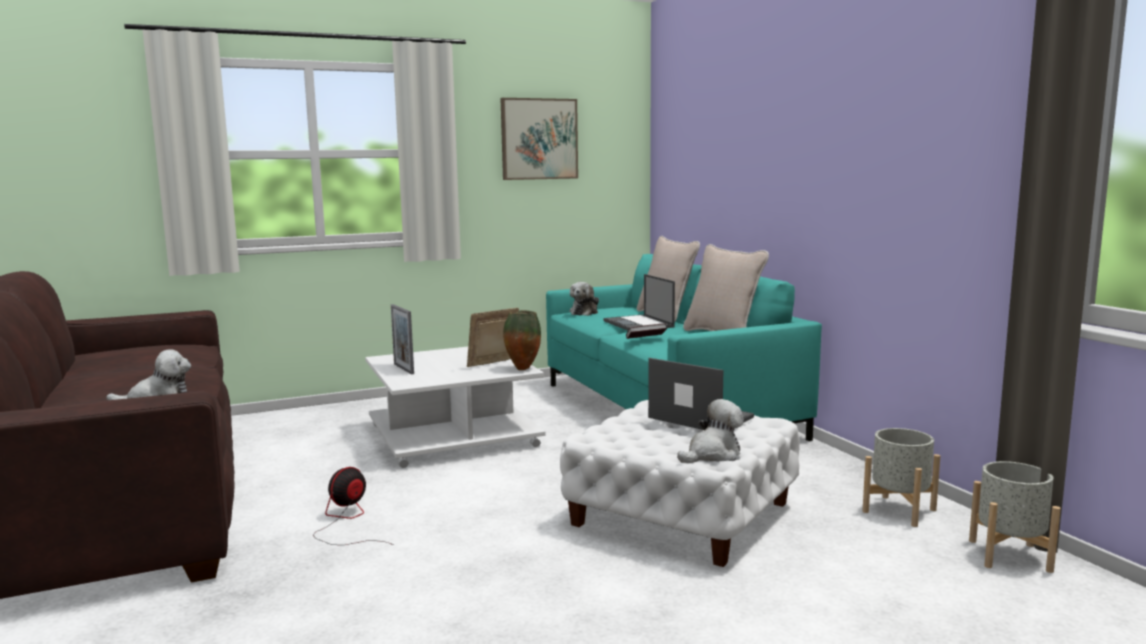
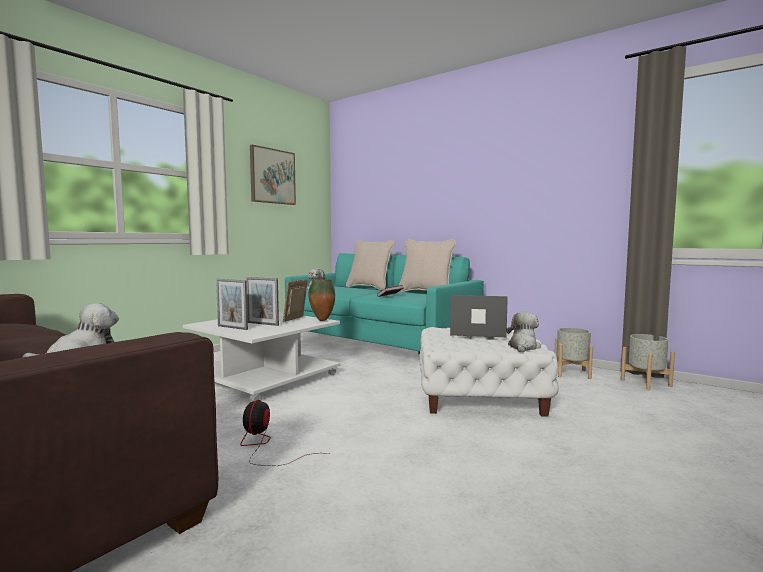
camera: 30 degrees left, 5 degrees down
laptop [603,274,675,331] -> none
none -> picture frame [246,277,279,326]

